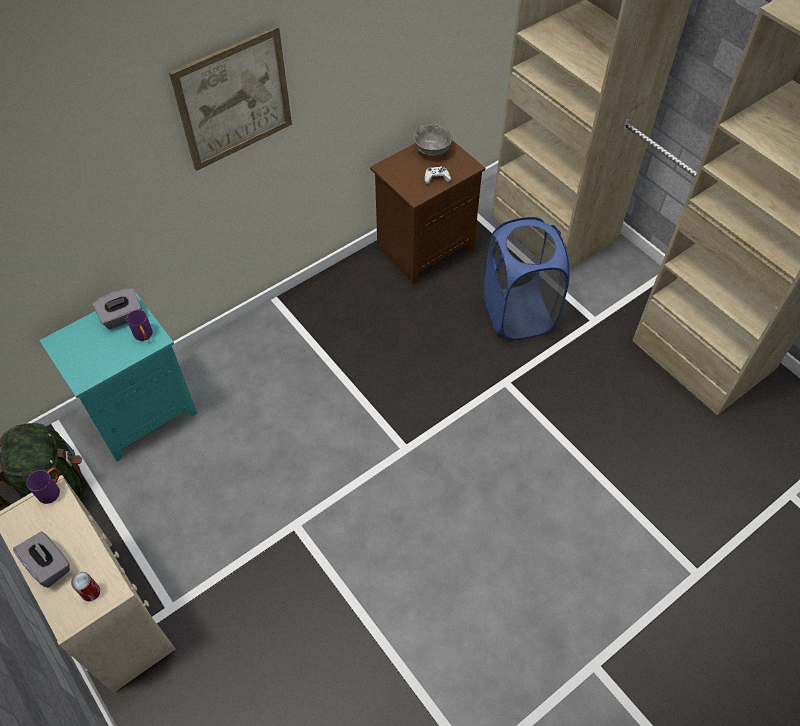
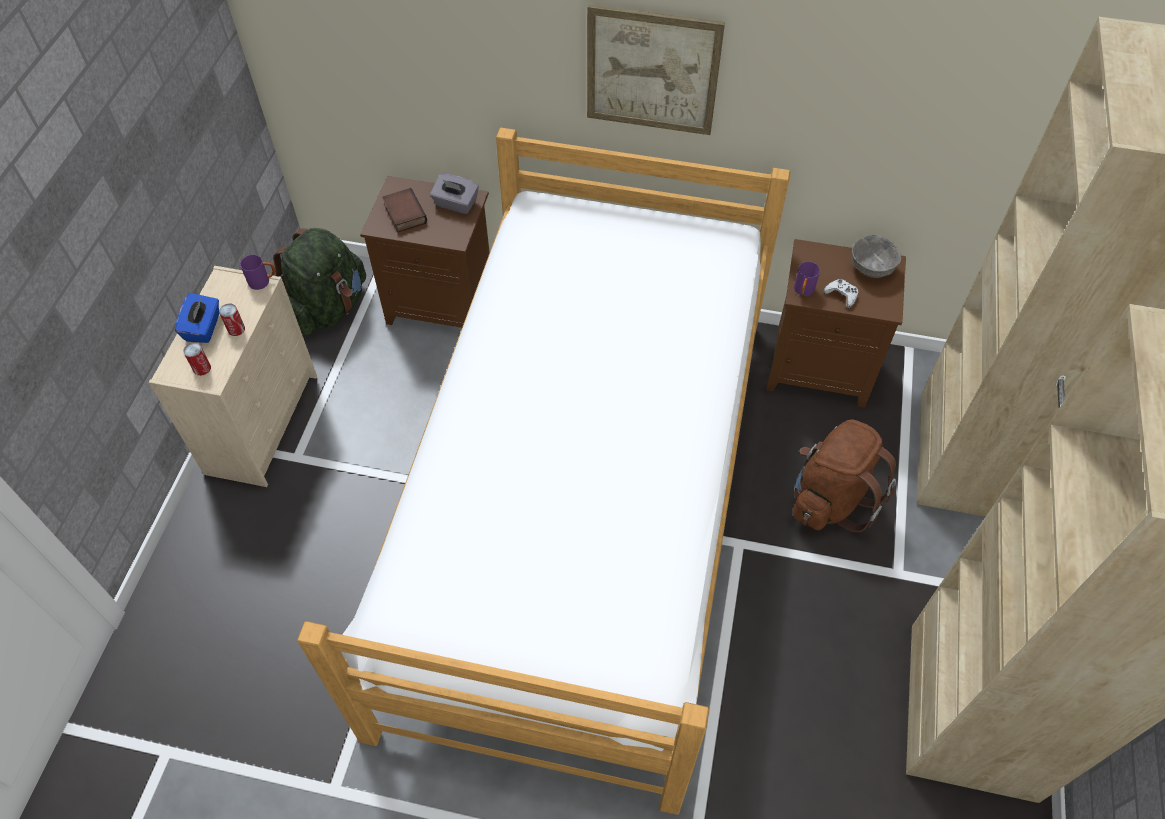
camera: 50 degrees right, 0 degrees up
grey tissue box [13,532,70,588] -> blue tissue box [175,293,219,343]
turquoise nightstand [39,292,197,461] -> brown nightstand [360,176,490,328]
purple mug [127,310,153,341] -> purple mug moved to [794,261,820,296]
blue laundry basket [483,217,570,340] -> brown backpack [793,419,896,532]
none -> can [219,304,245,336]
none -> bed [297,128,791,815]
none -> book [382,188,427,232]

